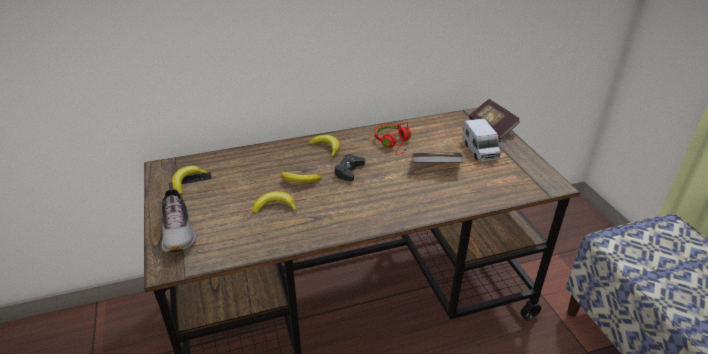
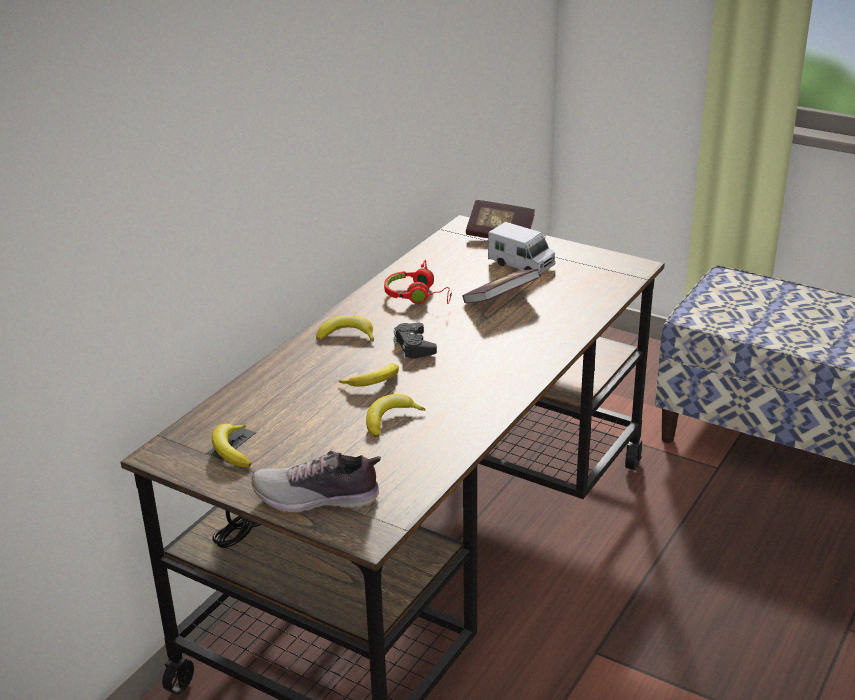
camera: 40 degrees left, 5 degrees down
shoe [161,182,196,252] -> shoe turned 150 degrees clockwise [252,451,381,513]

